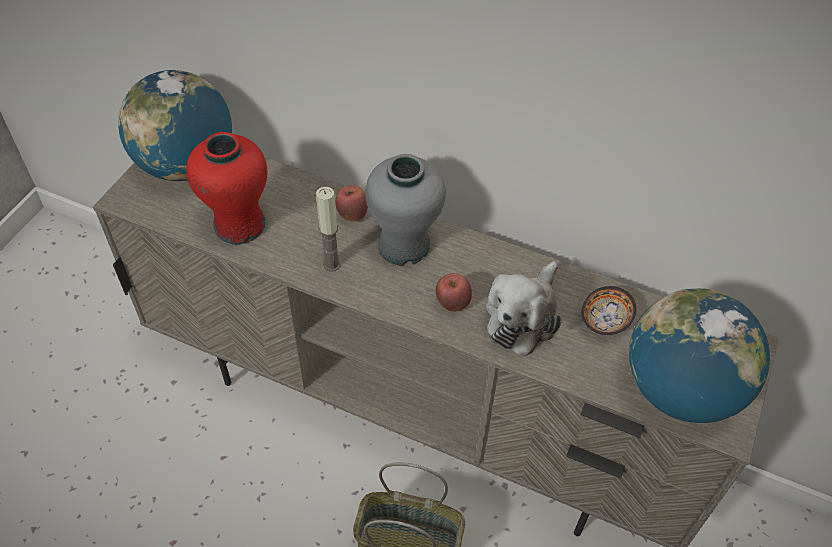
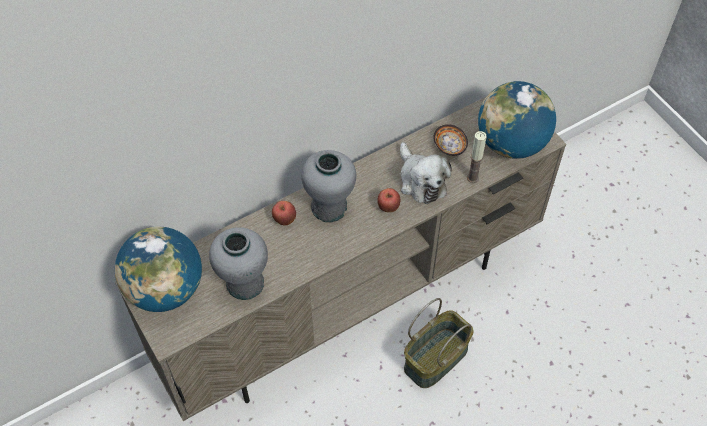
camera: 55 degrees left, 5 degrees up
red vase [186,132,267,245] -> grey vase [209,227,268,300]
candle [316,187,341,272] -> candle moved to [467,131,487,183]

